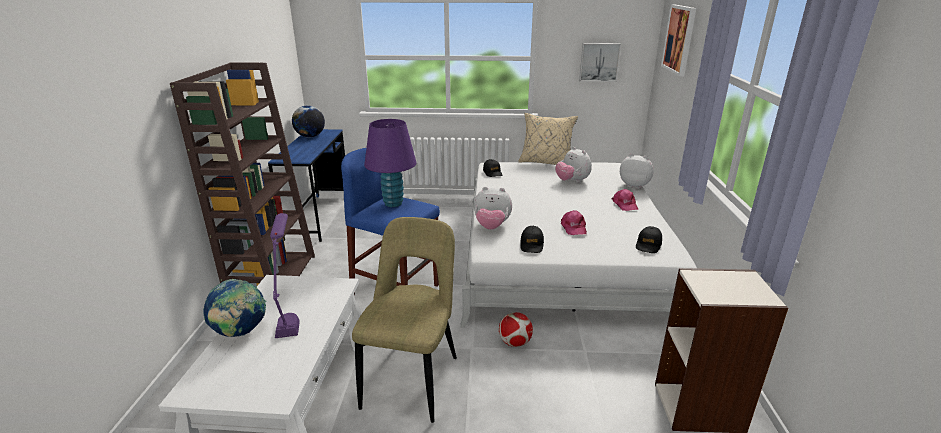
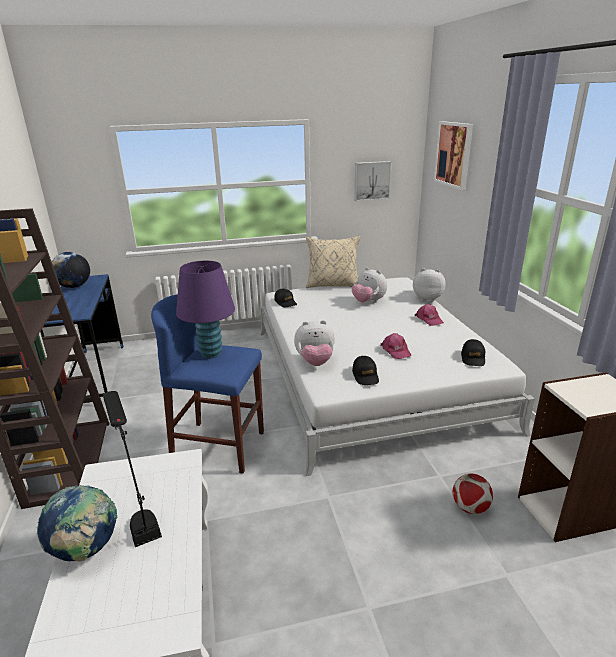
camera: 15 degrees left, 0 degrees up
purple table lamp [270,213,300,338] -> black table lamp [103,391,162,547]
beige chair [352,217,457,423] -> none
football [499,312,533,347] -> football moved to [453,473,493,514]

